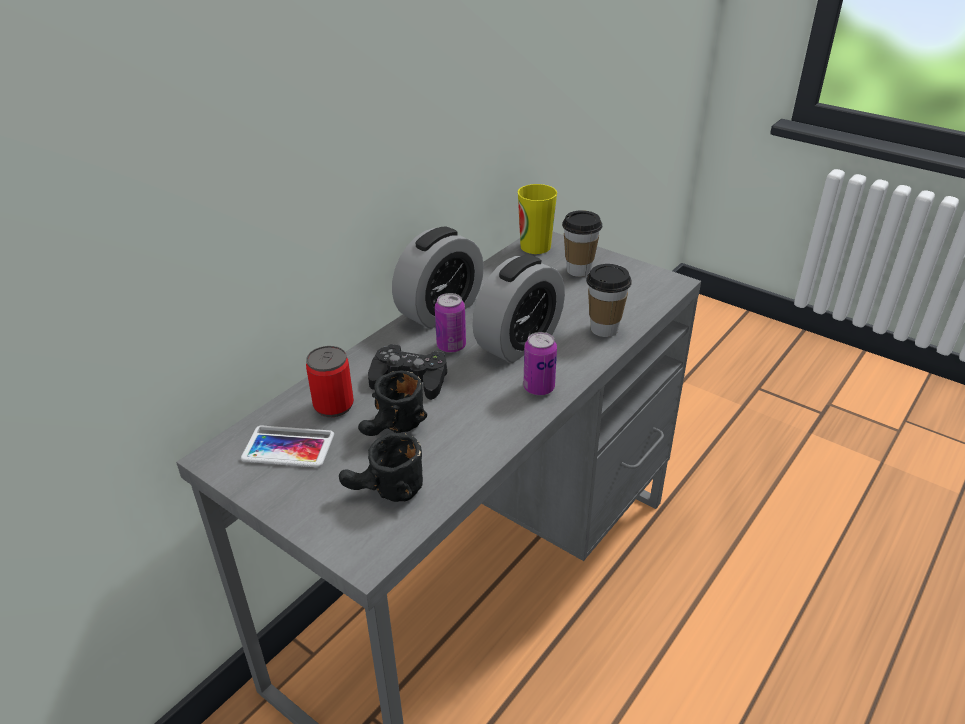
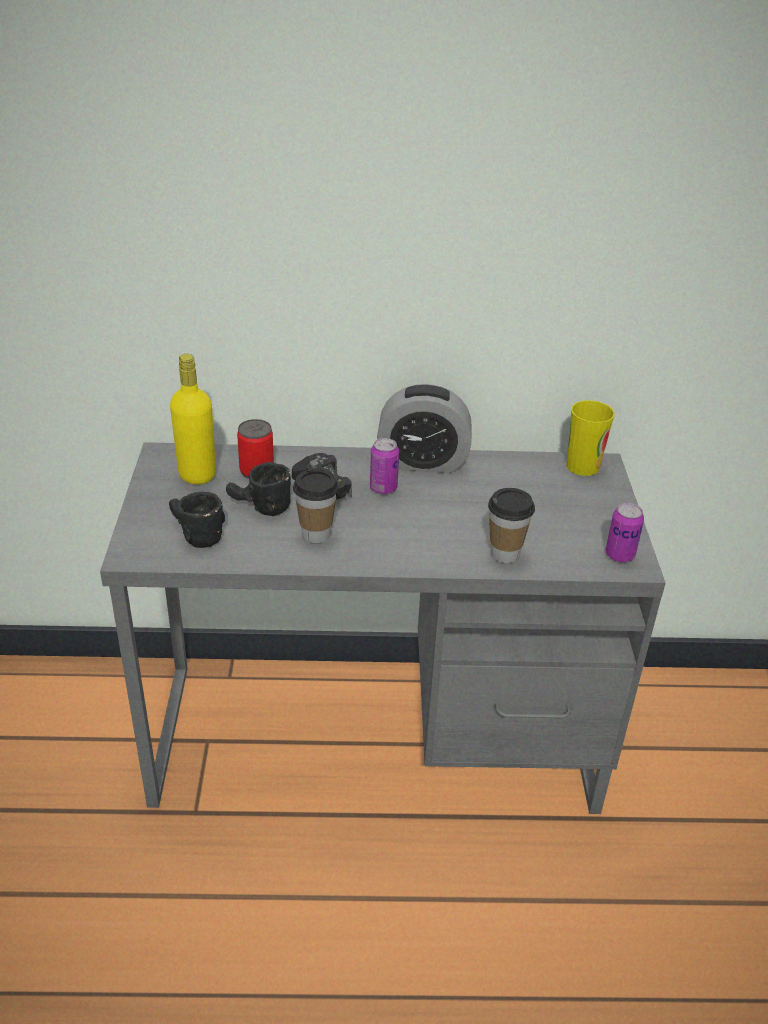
camera: 50 degrees right, 0 degrees up
phone [241,425,334,467] -> yellow bottle [170,354,216,484]
alarm clock [472,255,565,363] -> none
can [523,332,557,396] -> can moved to [606,503,644,563]
cup [562,210,602,277] -> cup moved to [293,469,339,543]

